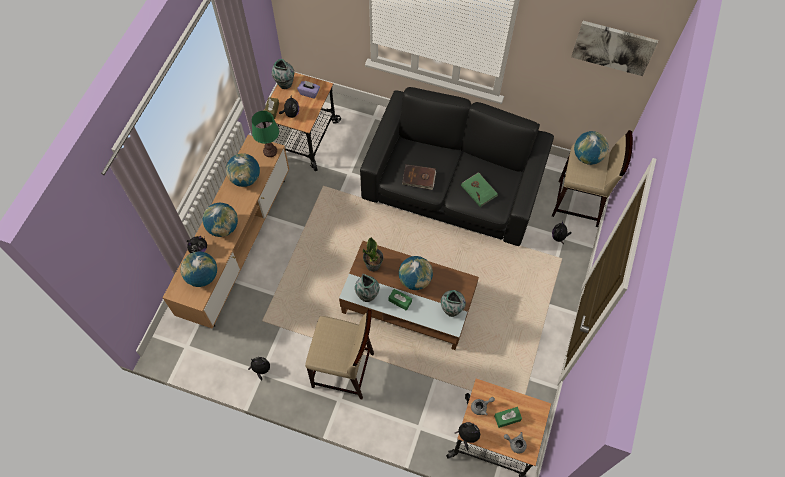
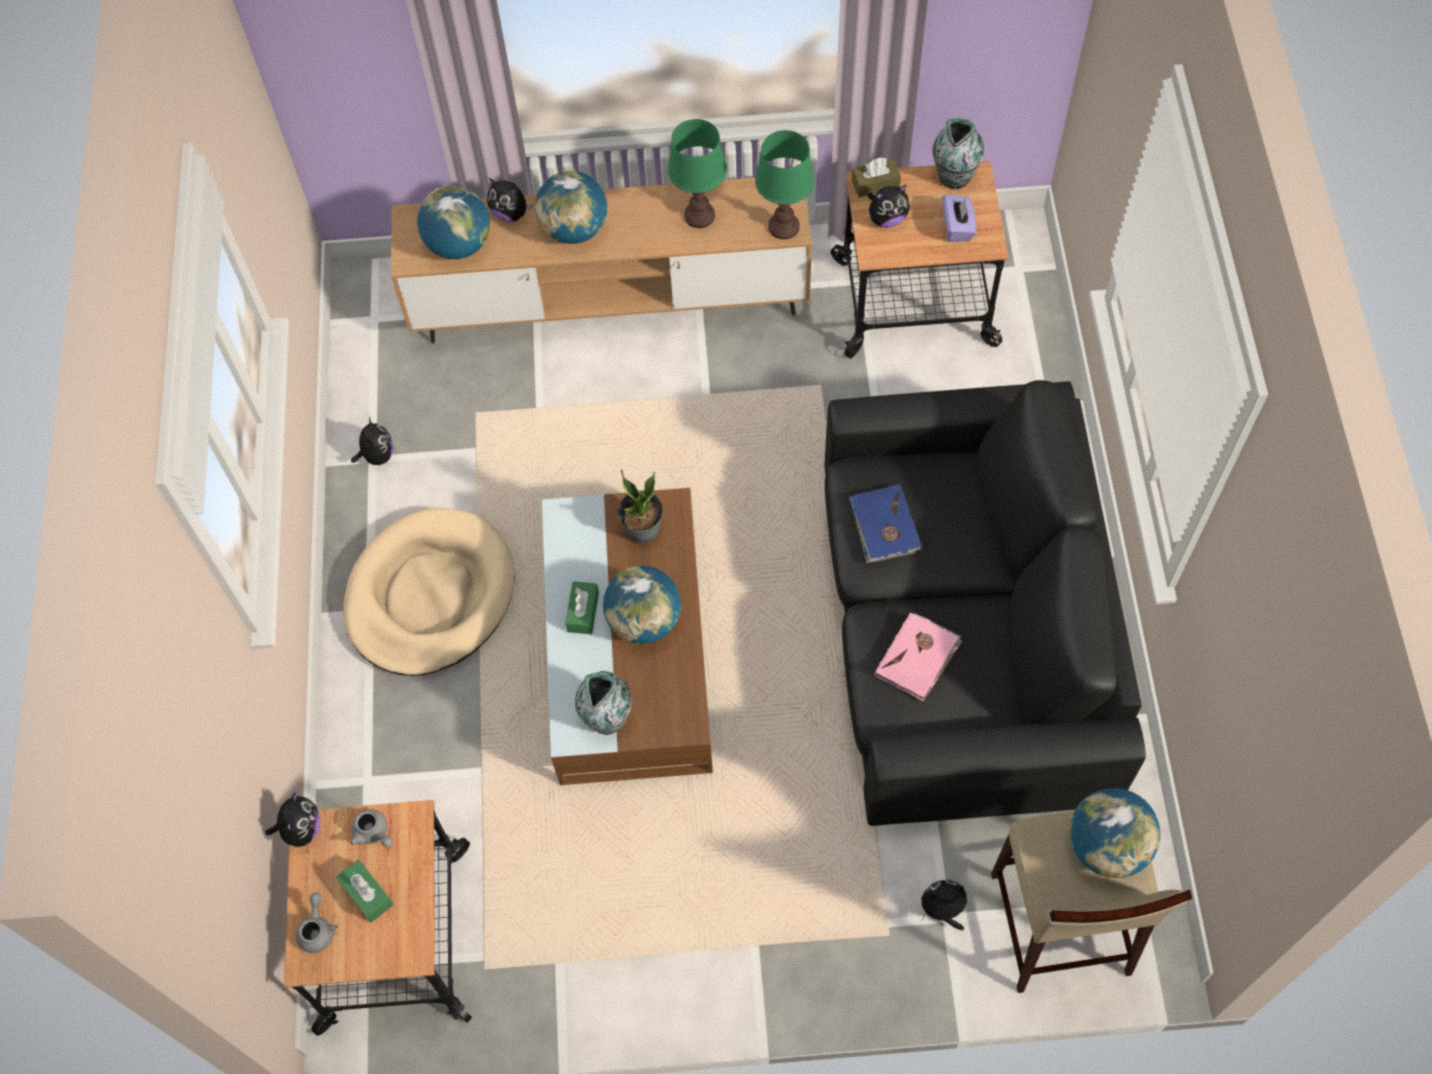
camera: 70 degrees right, 0 degrees up
globe [226,153,260,187] -> green table lamp [668,119,727,228]
beige stool [305,310,374,400] -> beige dog bed [343,508,515,676]
vase [355,274,380,302] -> none
brown book [402,164,436,190] -> blue book [849,484,922,563]
green book [461,172,498,207] -> pink book [874,613,963,701]
picture [571,21,658,76] -> none

